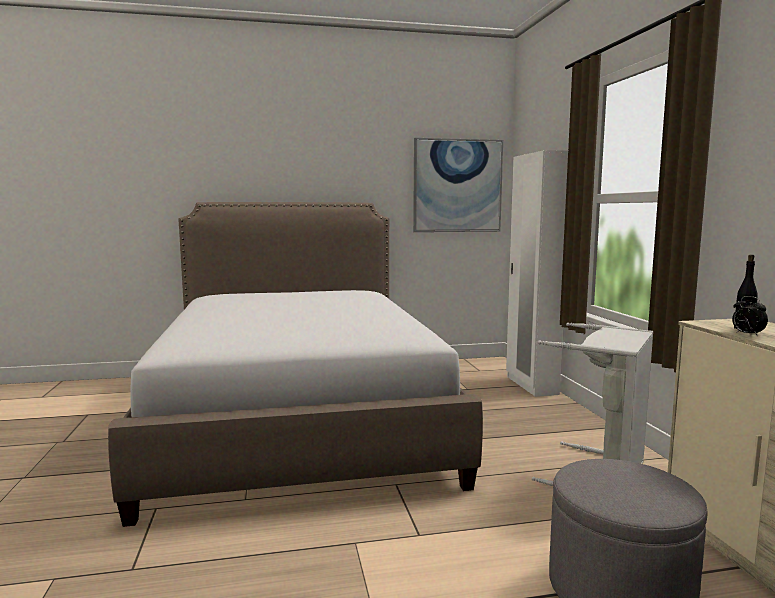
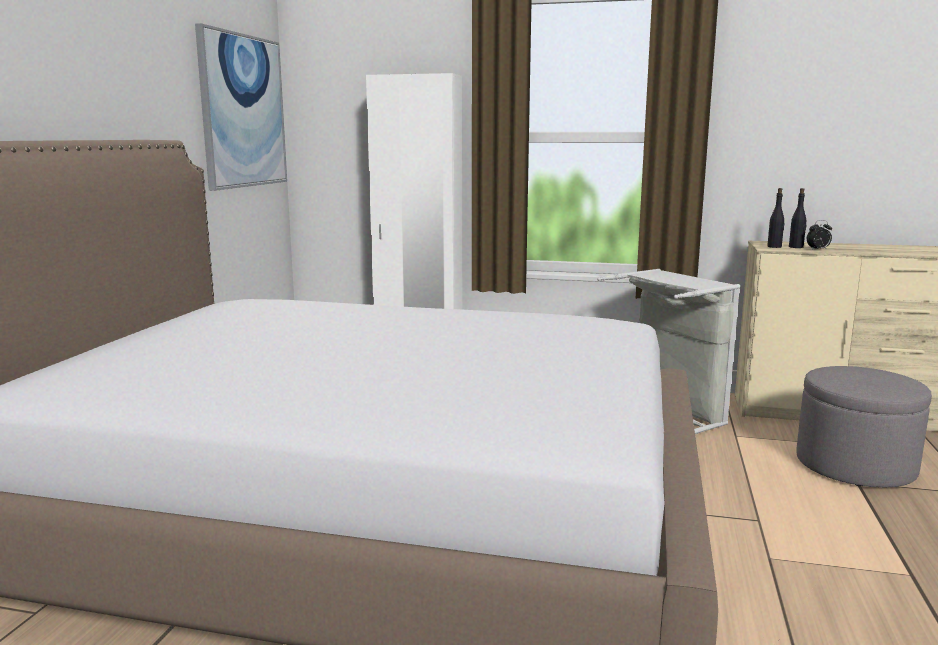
camera: 65 degrees left, 5 degrees up
none -> black bottle [767,188,784,248]

